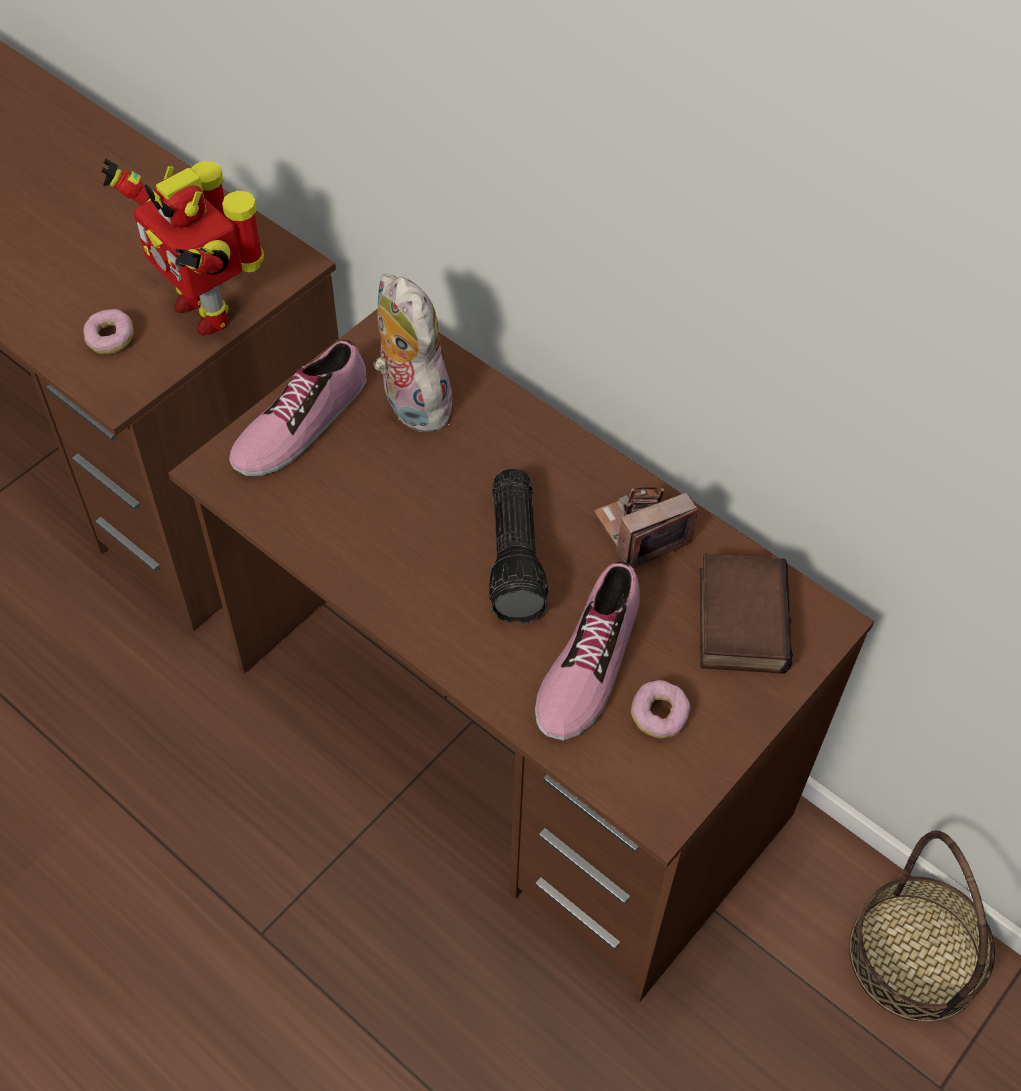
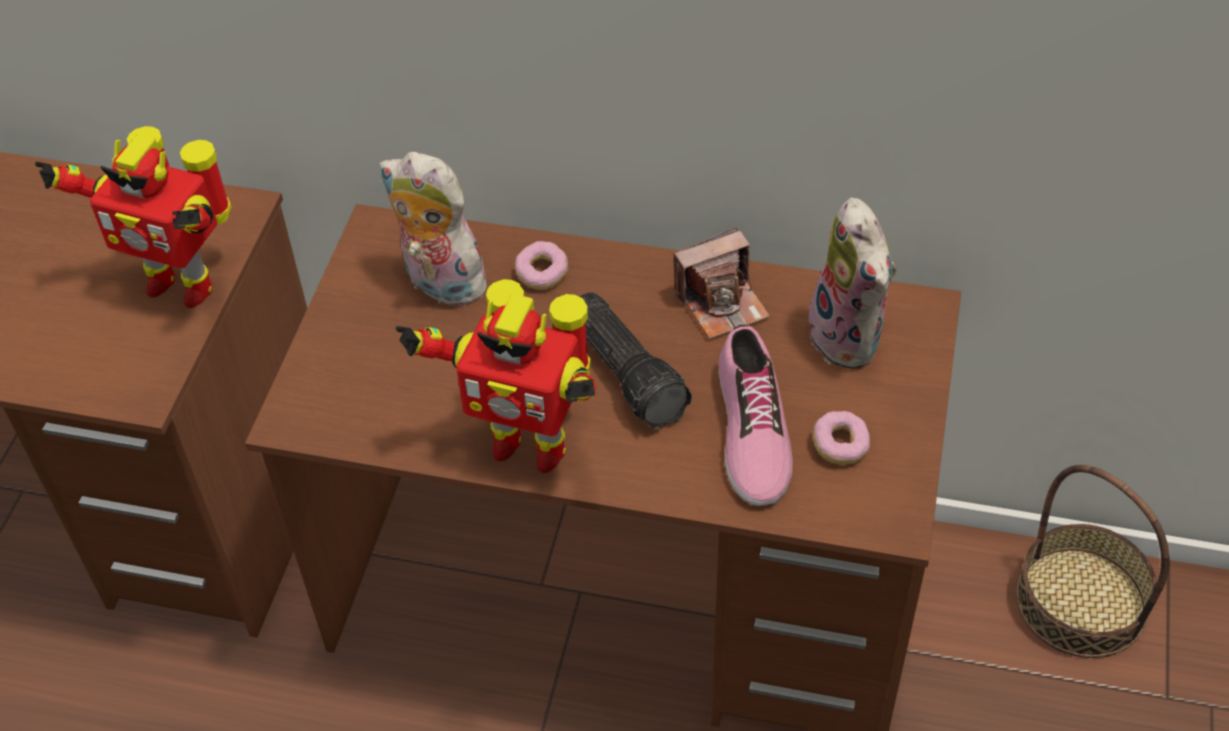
camera: 25 degrees left, 5 degrees down
donut [83,309,133,354] -> donut moved to [515,241,568,290]
shoe [229,340,367,476] -> none
camera [594,487,699,569] -> camera turned 150 degrees counterclockwise [673,227,770,339]
book [700,553,793,674] -> plush toy [809,198,897,369]
none -> toy robot [396,279,596,473]

